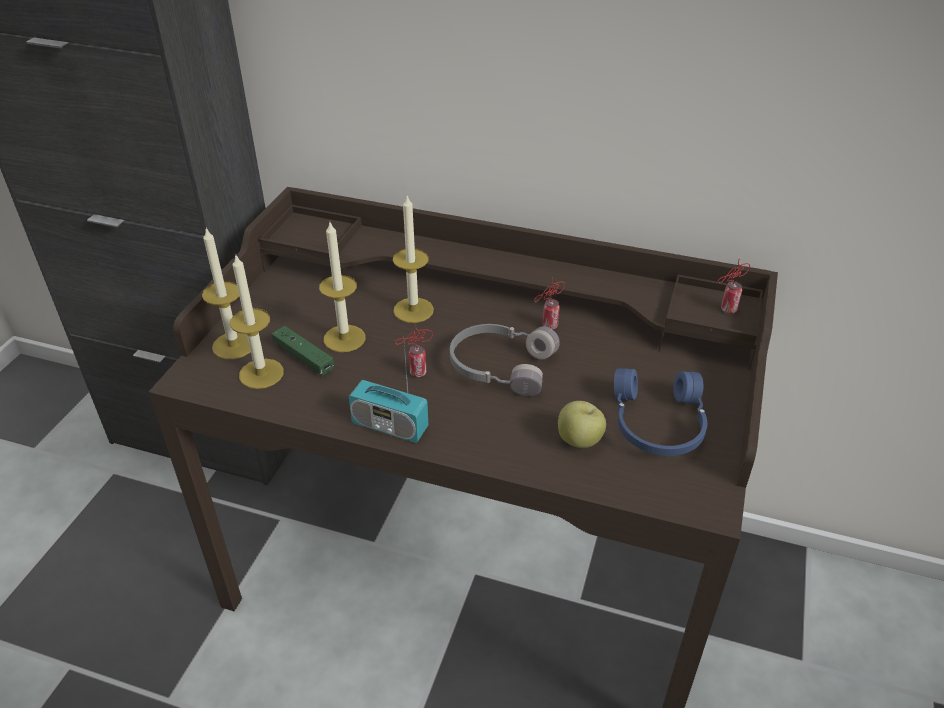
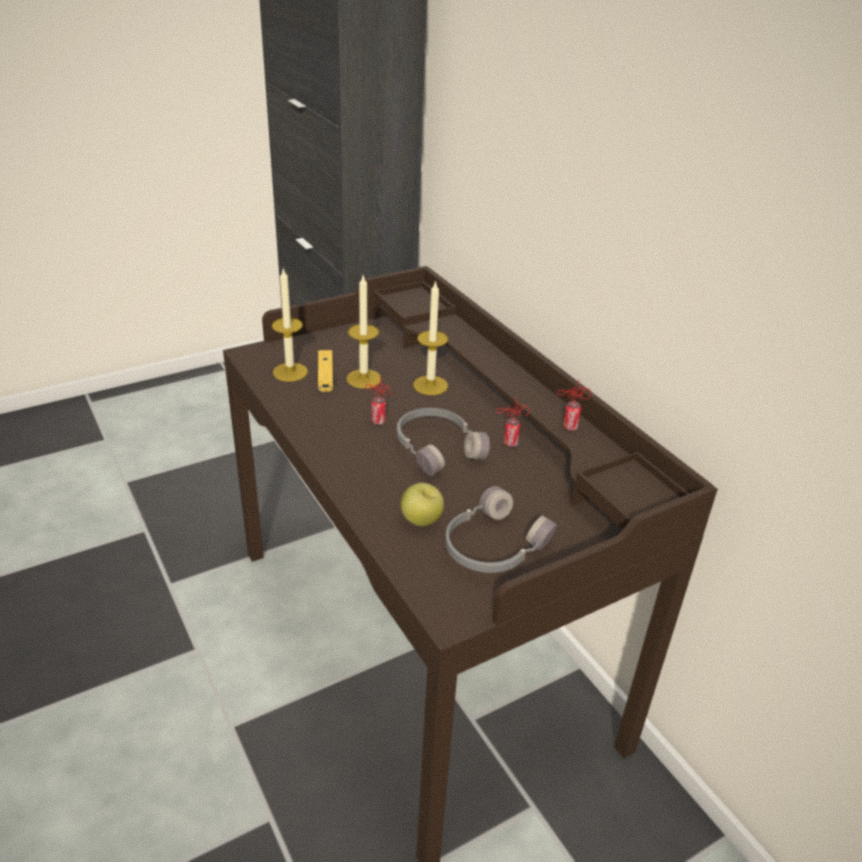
camera: 40 degrees right, 5 degrees down
candle [202,228,251,359] -> none
green game controller [272,326,334,375] -> yellow game controller [318,350,333,392]
radio [349,343,428,443] -> none
blue headphones [614,368,707,456] -> grey headphones [445,486,557,573]
can [718,258,750,313] -> can moved to [557,379,592,431]

